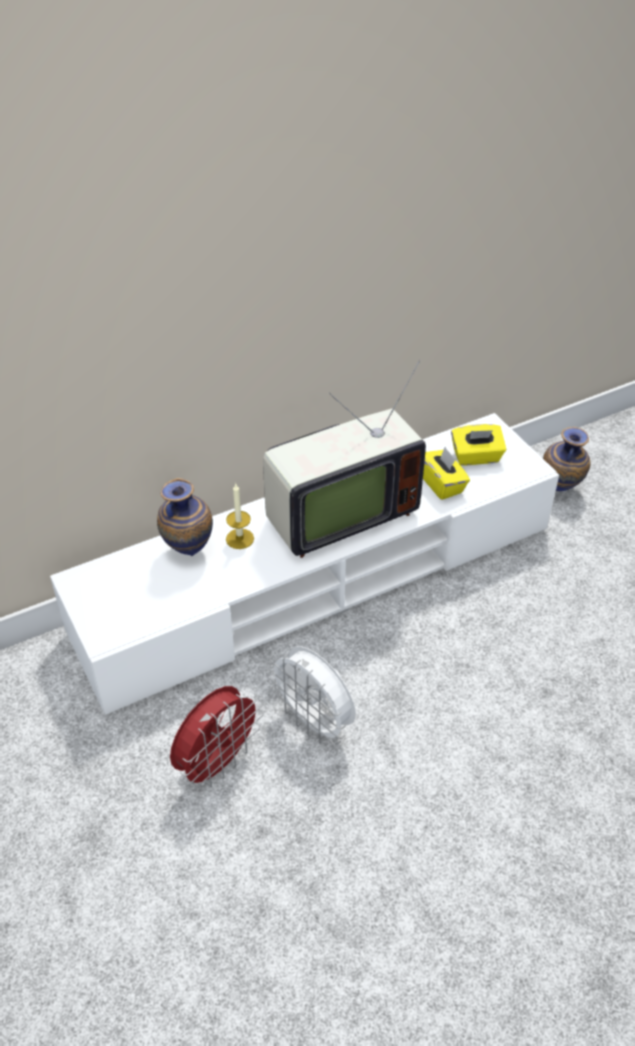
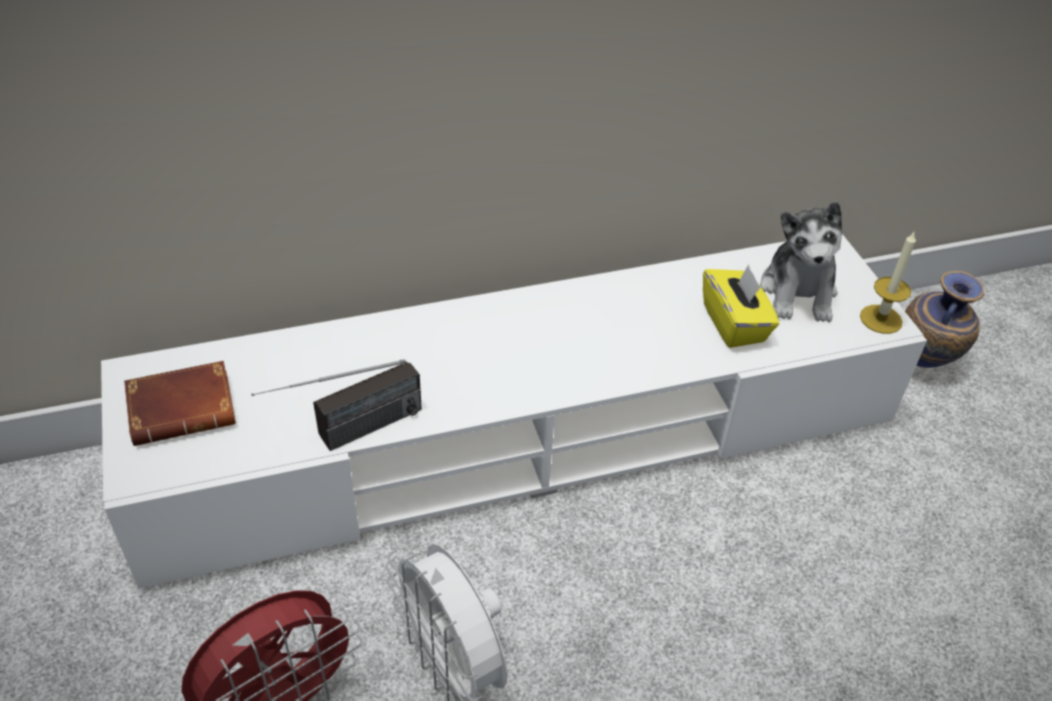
camera: 10 degrees right, 0 degrees up
vase [157,478,213,556] -> none
candle [226,484,254,549] -> candle moved to [860,231,916,334]
television [263,360,426,558] -> none
yellow tissue box [451,424,506,466] -> plush toy [760,201,842,322]
none -> brown book [124,361,236,446]
none -> radio [252,359,422,451]

